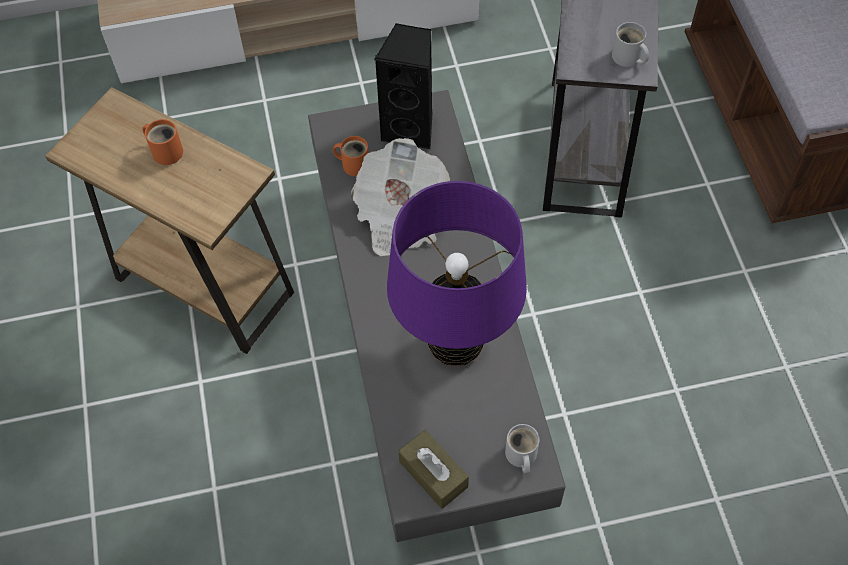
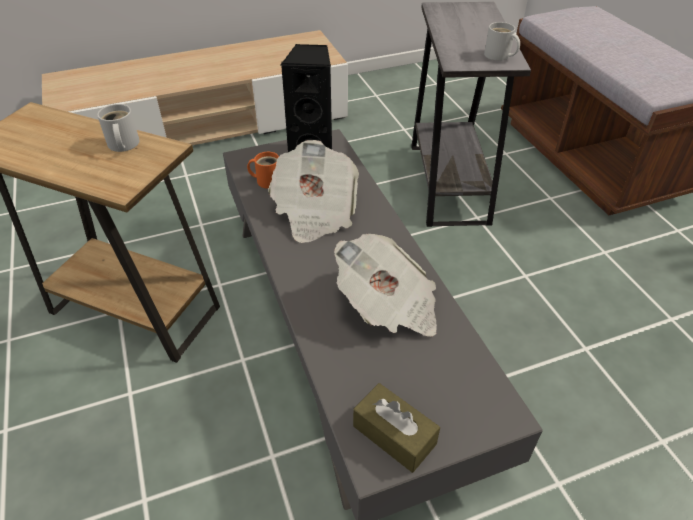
camera: 10 degrees left, 15 degrees down
orange mug [143,119,183,165] -> none
purple table lamp [387,181,527,366] -> newspaper [334,234,437,337]
white mug [505,424,539,473] -> white mug moved to [97,104,140,152]

